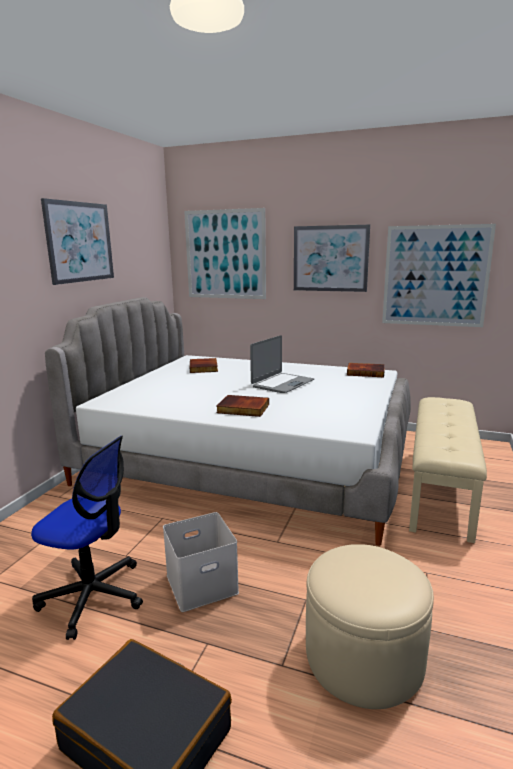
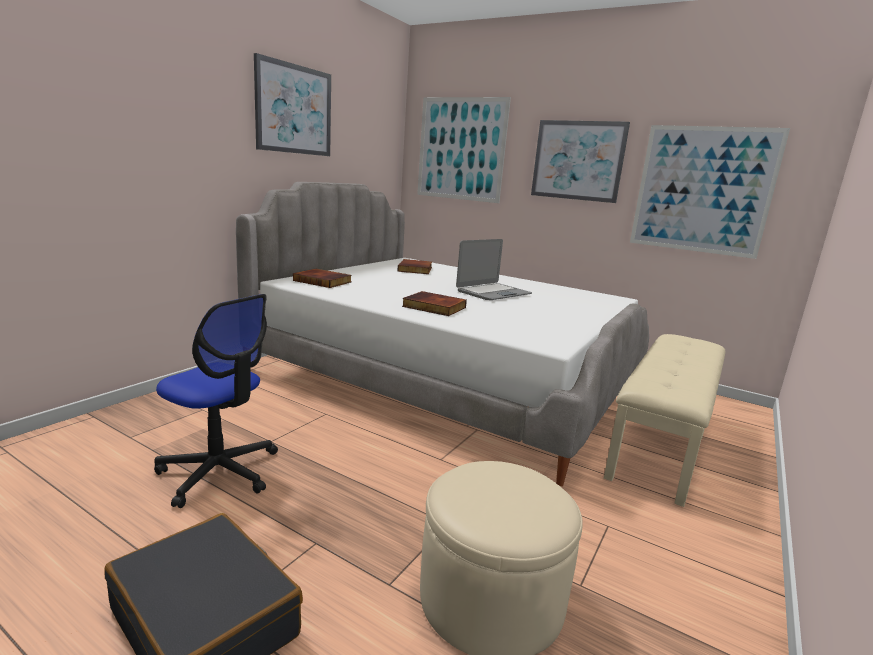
camera: 10 degrees right, 0 degrees up
white storage box [163,512,239,612] -> none
book [347,363,384,377] -> book moved to [293,269,352,288]

